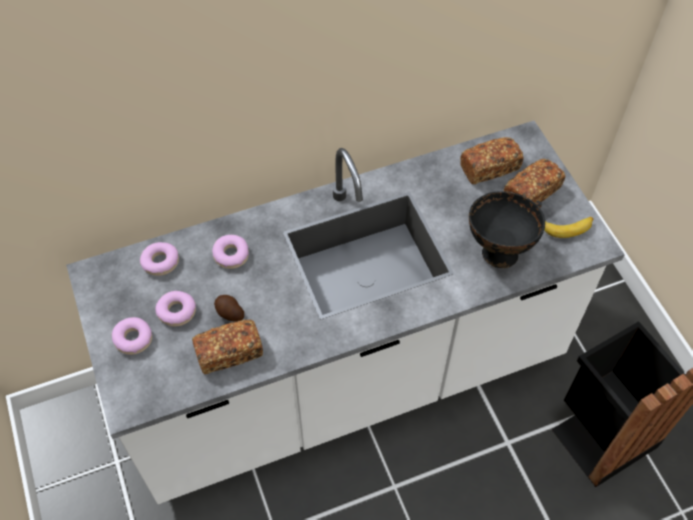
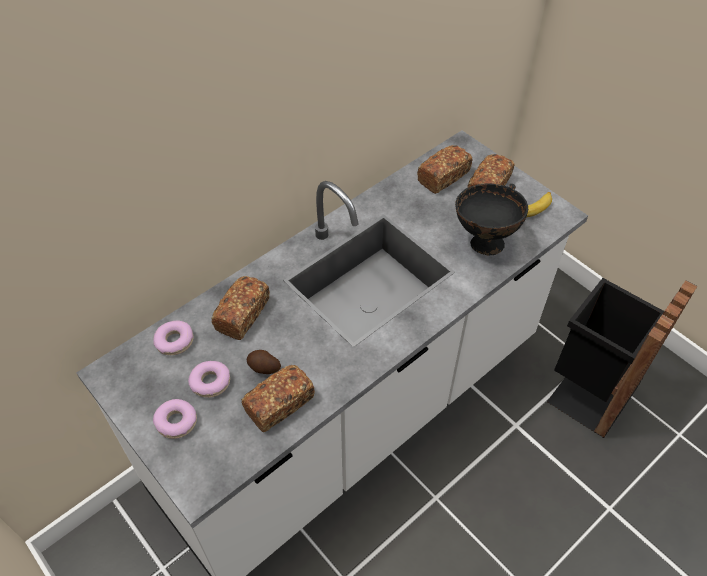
camera: 20 degrees left, 5 degrees down
donut [212,235,249,269] -> bread [211,276,270,340]

